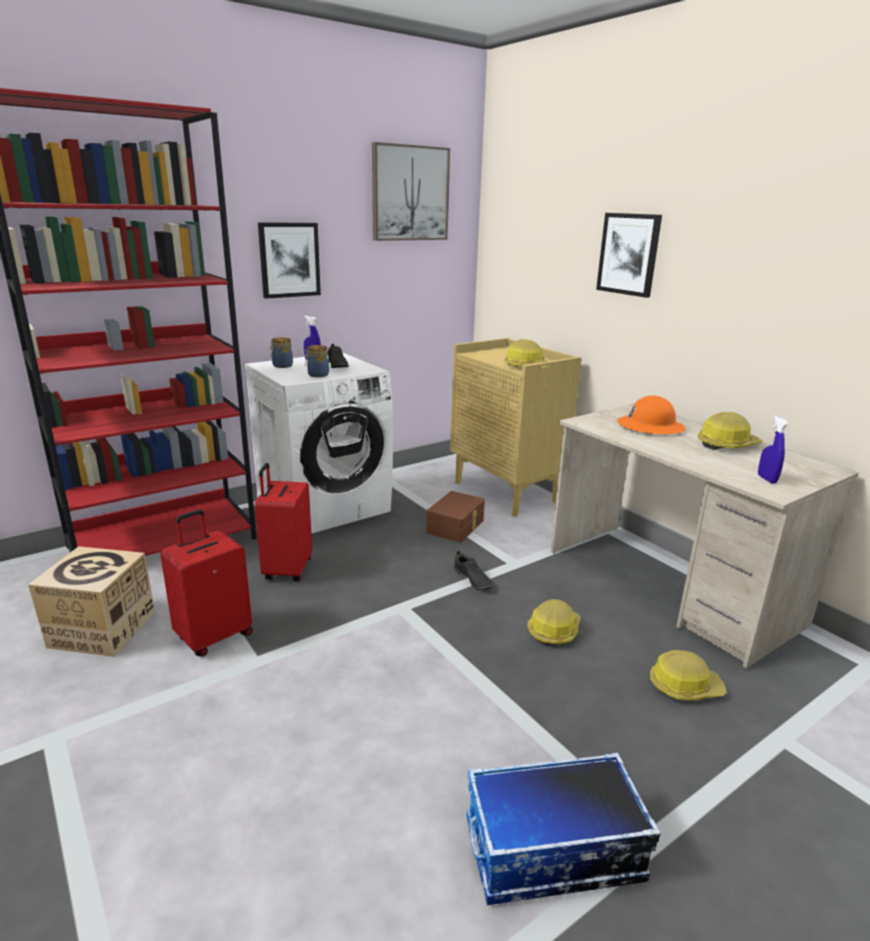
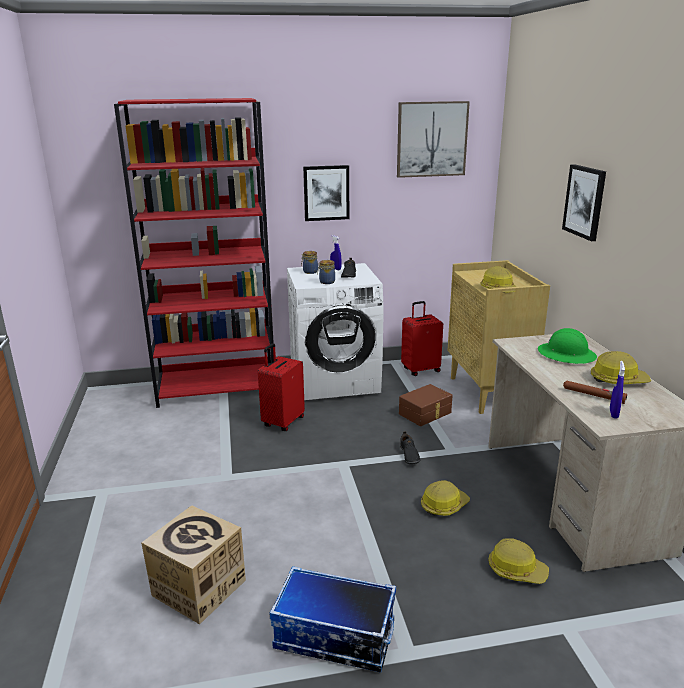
camera: 25 degrees right, 0 degrees up
cardboard box [28,546,155,657] -> cardboard box moved to [141,505,246,625]
red suitcase [160,509,253,656] -> red suitcase moved to [401,301,443,376]
orange hard hat [617,396,685,434] -> green hard hat [538,328,597,364]
none -> brown flashlight [563,381,627,404]

